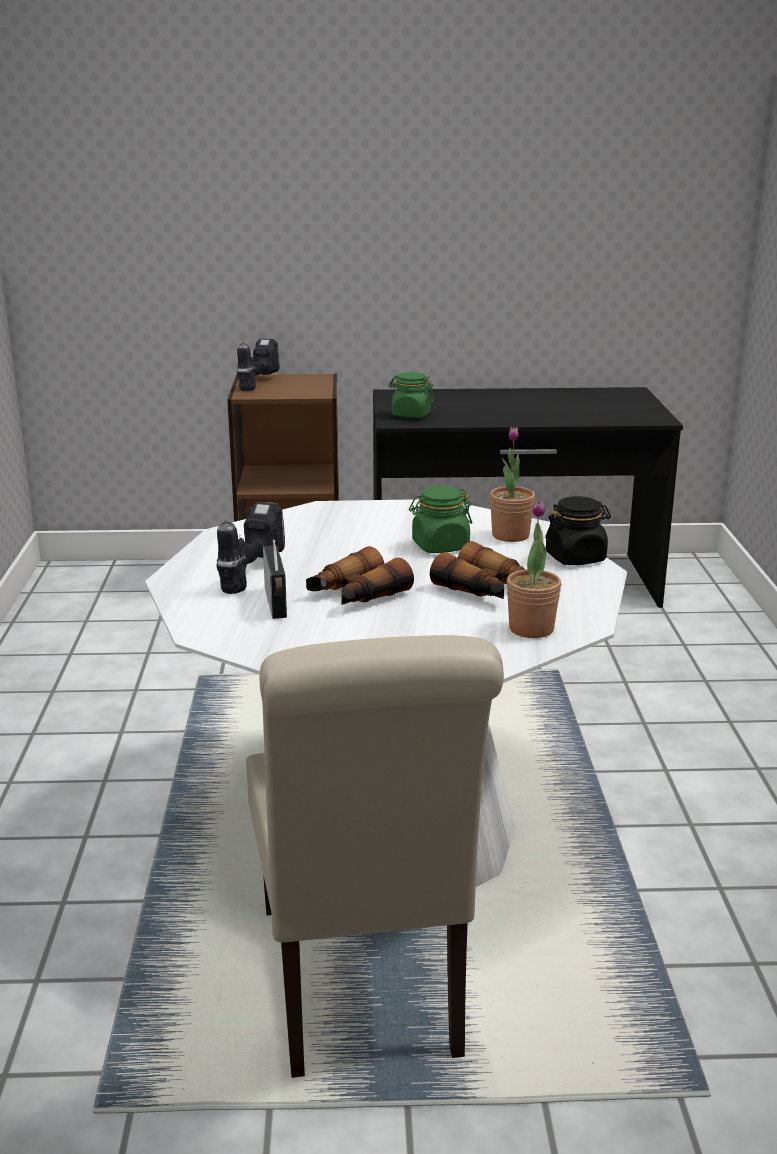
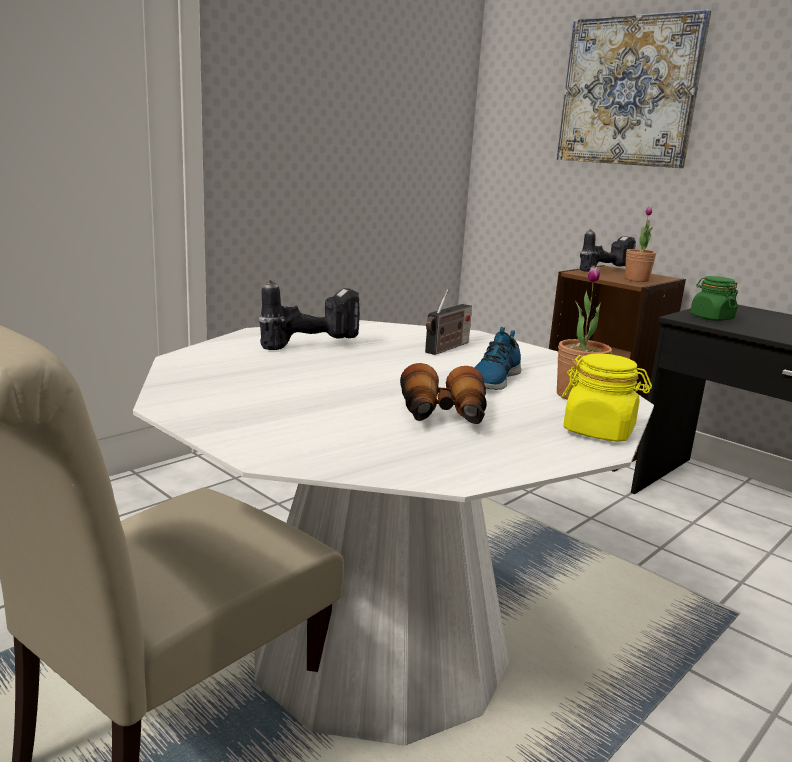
camera: 45 degrees right, 5 degrees down
radio [263,540,287,619] -> radio moved to [425,289,472,355]
binoculars [306,546,414,605] -> none
green jar [409,486,472,553] -> shoe [474,327,521,390]
potted plant [506,501,561,638] -> potted plant moved to [625,207,656,282]
black jar [545,496,611,565] -> yellow jar [561,354,652,442]
none -> picture [557,9,711,168]

